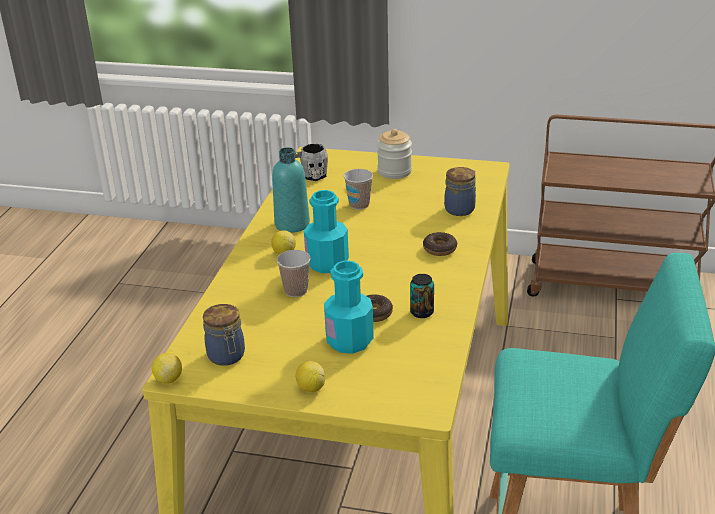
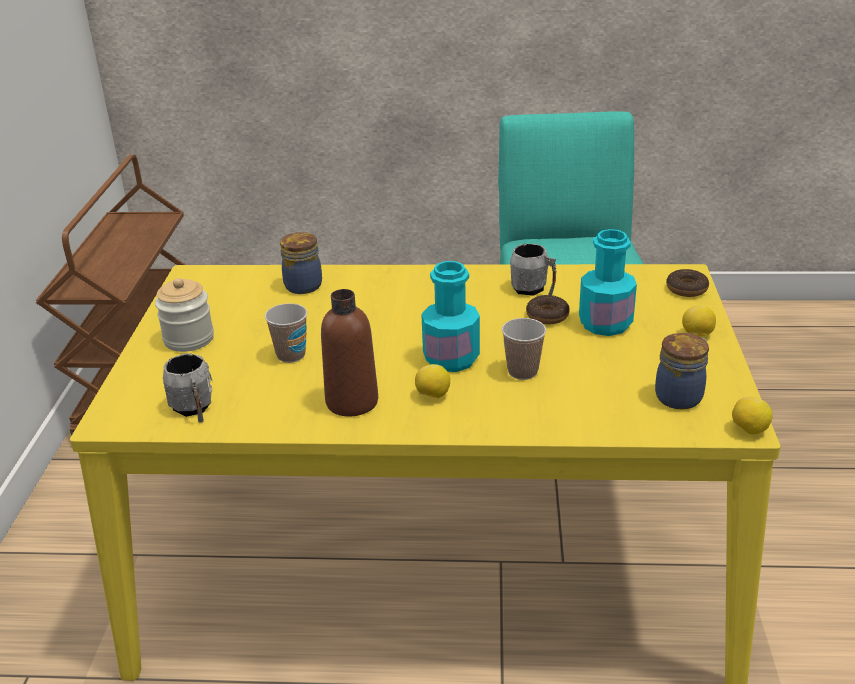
camera: 100 degrees left, 0 degrees up
turquoise bottle [272,147,310,233] -> brown bottle [321,289,378,417]
can [410,274,434,318] -> grey mug [510,244,556,296]
donut [423,232,457,256] -> donut moved to [666,269,709,297]

